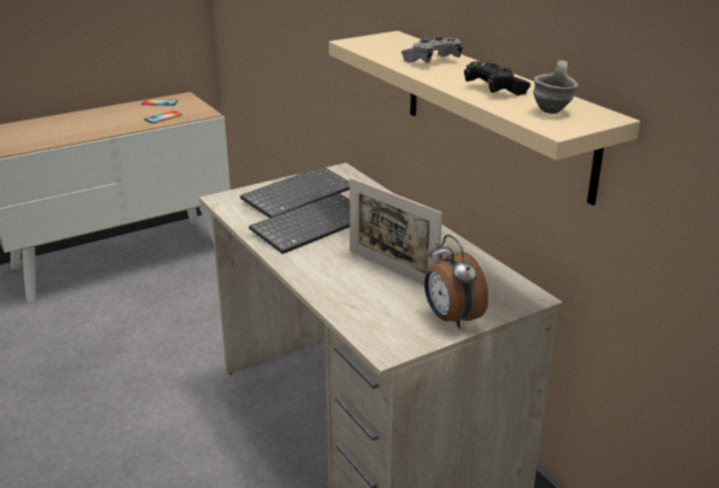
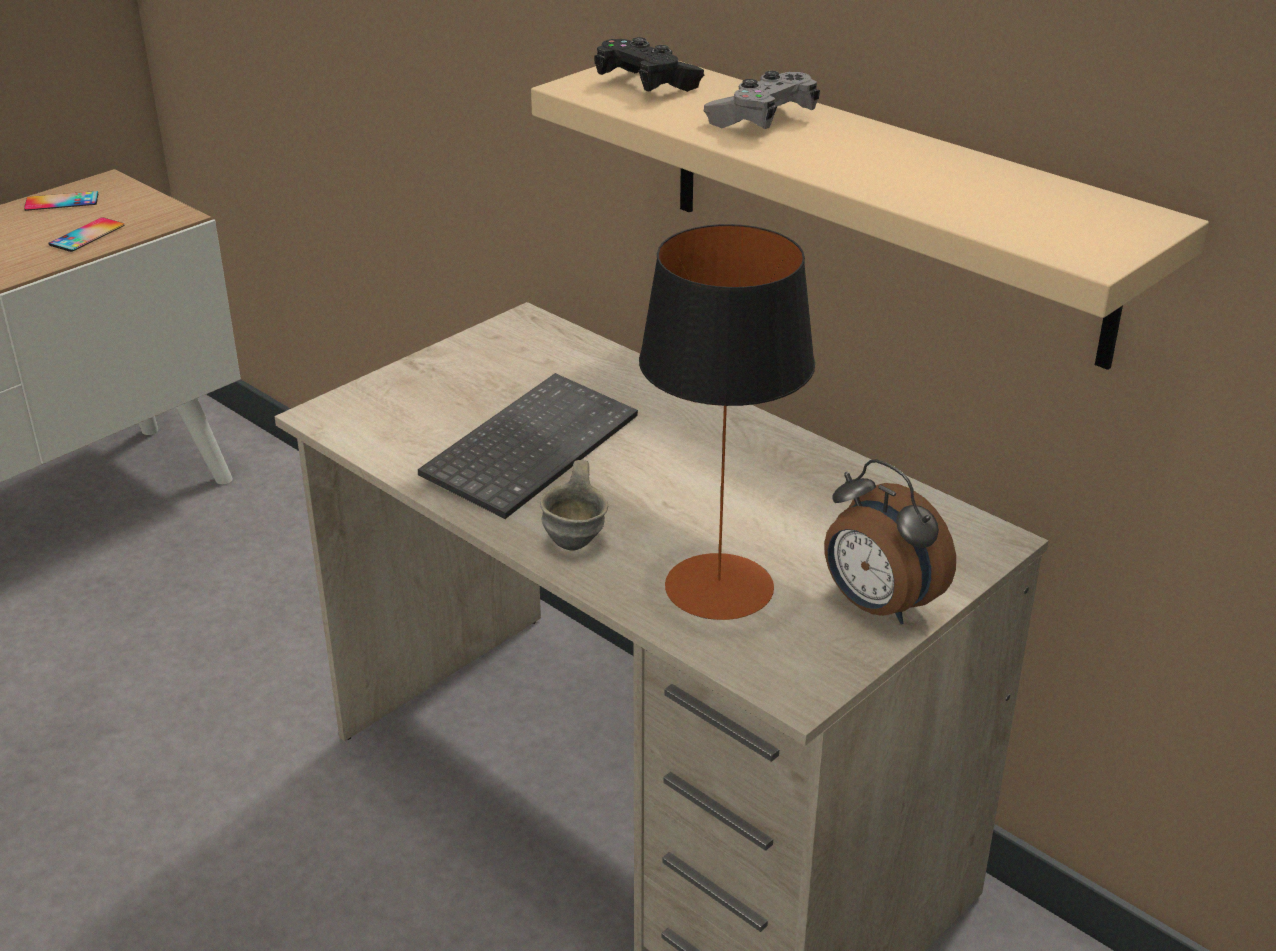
camera: 15 degrees left, 5 degrees up
keyboard [240,166,349,218] -> none
picture frame [349,177,442,286] -> none
black game controller [464,61,531,96] -> black game controller moved to [594,37,705,92]
grey mug [533,60,578,114] -> grey mug moved to [540,460,608,551]
none -> table lamp [639,224,815,620]

